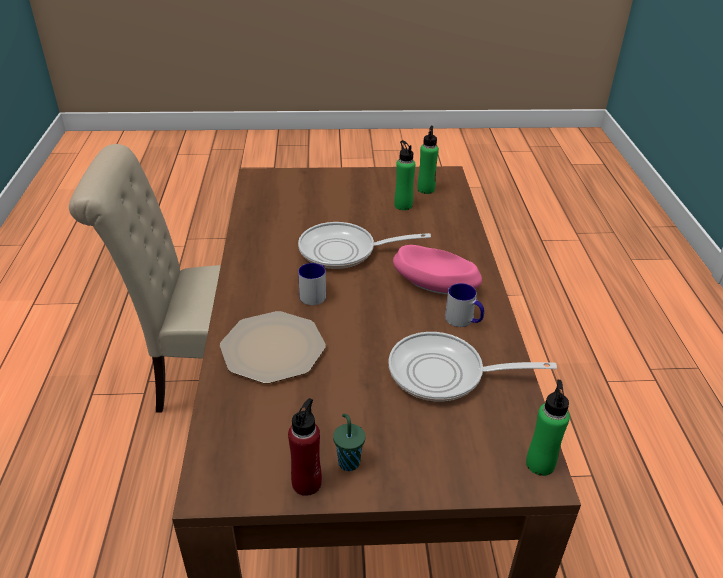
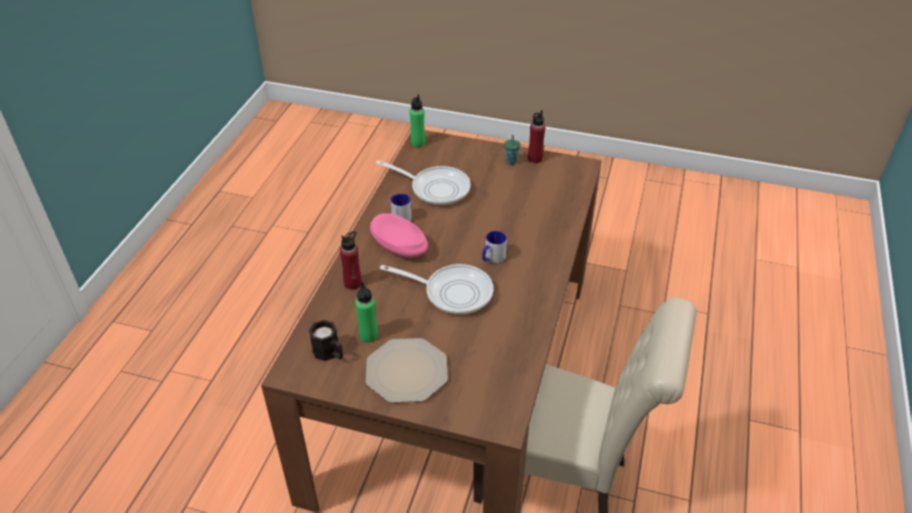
camera: 160 degrees left, 5 degrees up
plate [220,311,326,384] -> plate moved to [366,338,448,403]
green bottle [418,126,439,194] -> black mug [309,320,343,361]
none -> red bottle [340,231,362,290]

